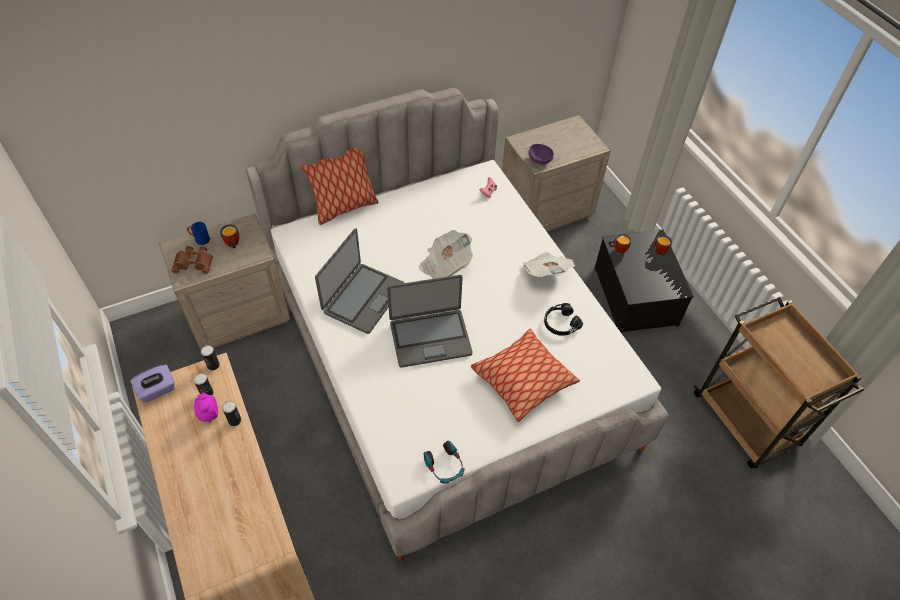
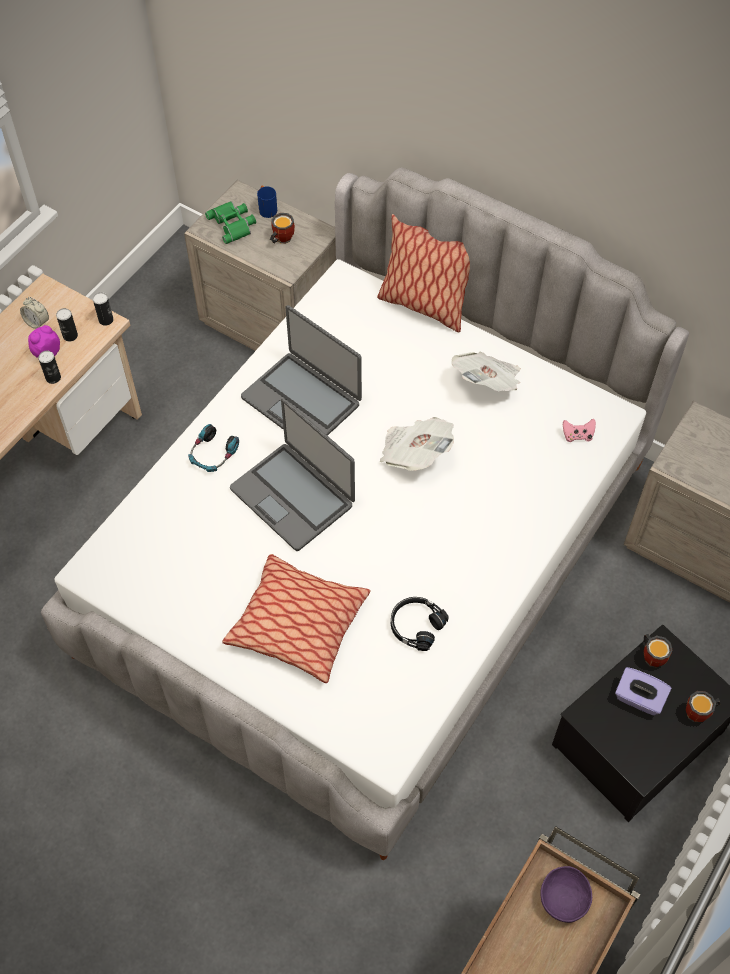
camera: 60 degrees right, 5 degrees up
purple tissue box [130,364,175,402] -> purple tissue box moved to [615,667,671,716]
brown binoculars [171,246,213,274] -> green binoculars [205,201,256,244]
laptop [315,228,404,334] -> laptop turned 45 degrees clockwise [241,305,362,436]
headphones [424,441,465,484] -> headphones moved to [188,424,239,472]
newspaper [522,252,575,277] -> newspaper moved to [451,351,520,391]
purple bowl [529,144,554,165] -> purple bowl moved to [541,866,592,923]
none -> alarm clock [20,297,49,329]

